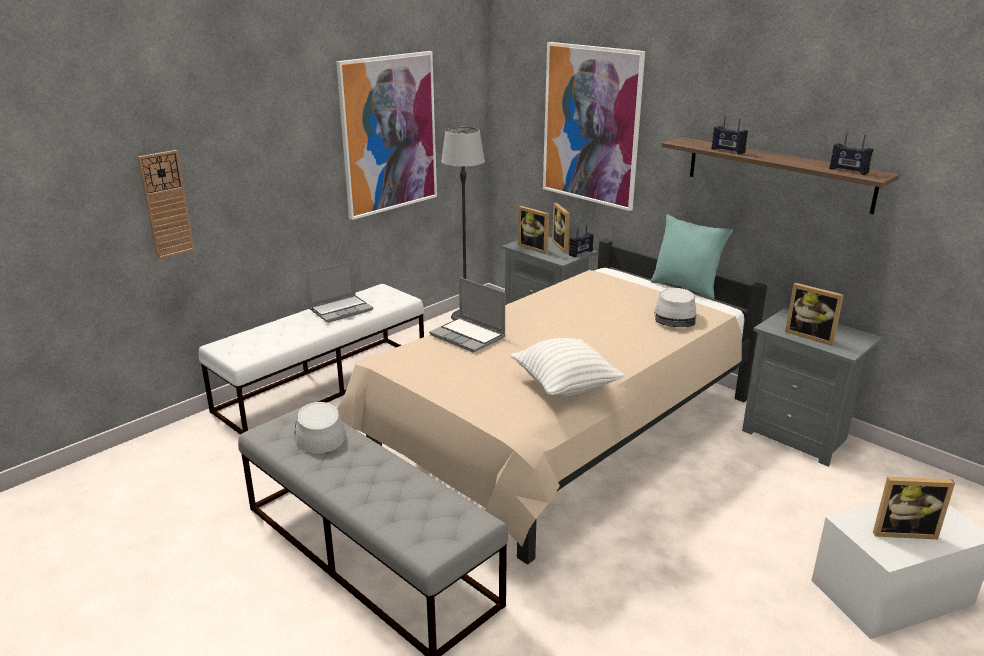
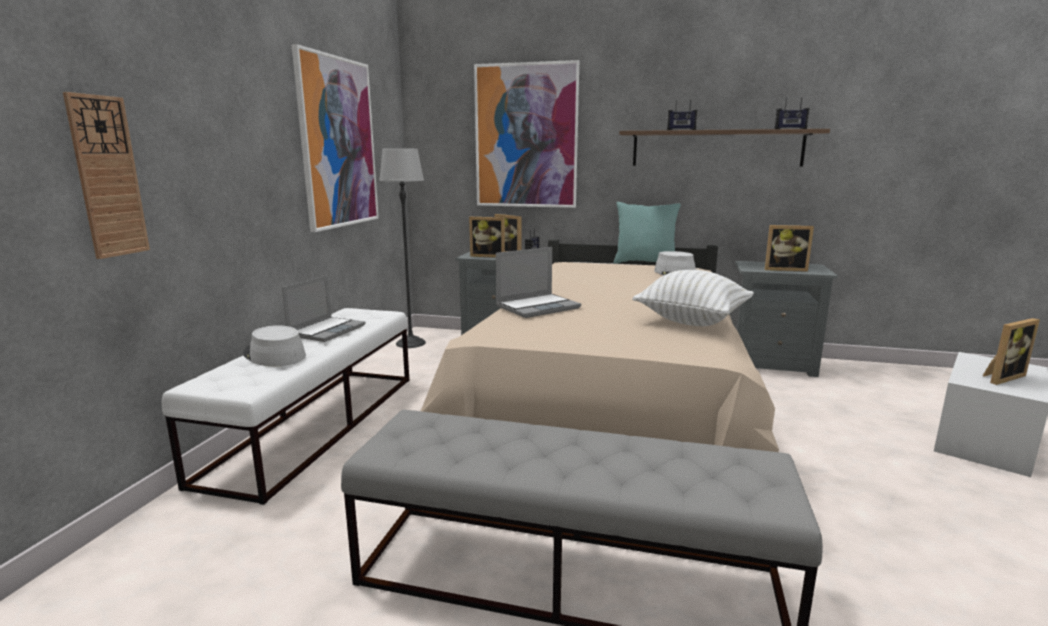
camera: 30 degrees left, 10 degrees down
grey hat [294,402,346,454] -> grey hat moved to [243,325,306,367]
laptop [429,277,506,353] -> laptop turned 45 degrees counterclockwise [496,247,581,318]

